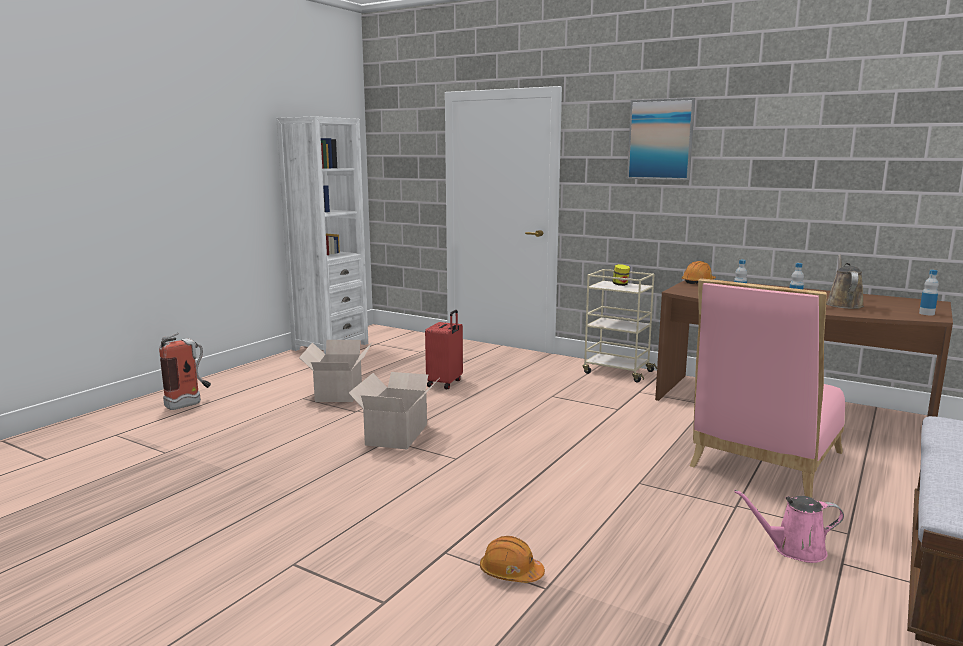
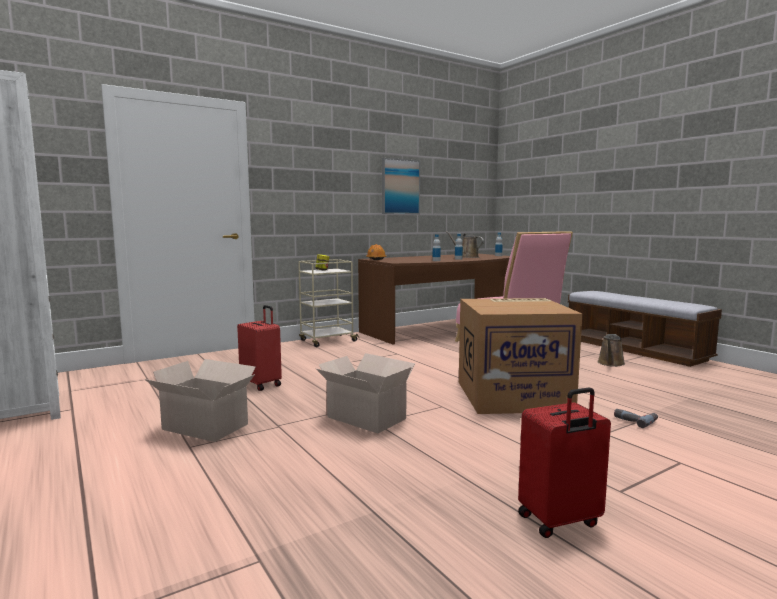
camera: 65 degrees left, 5 degrees down
fire extinguisher [159,333,211,410] -> none
orange hard hat [480,536,545,583] -> power drill [614,409,658,428]
picture [627,98,695,180] -> picture moved to [382,158,420,214]
pink watering can [734,490,844,563] -> brown watering can [597,334,625,367]
none -> cardboard box [459,298,582,414]
none -> red suitcase [518,387,611,538]

